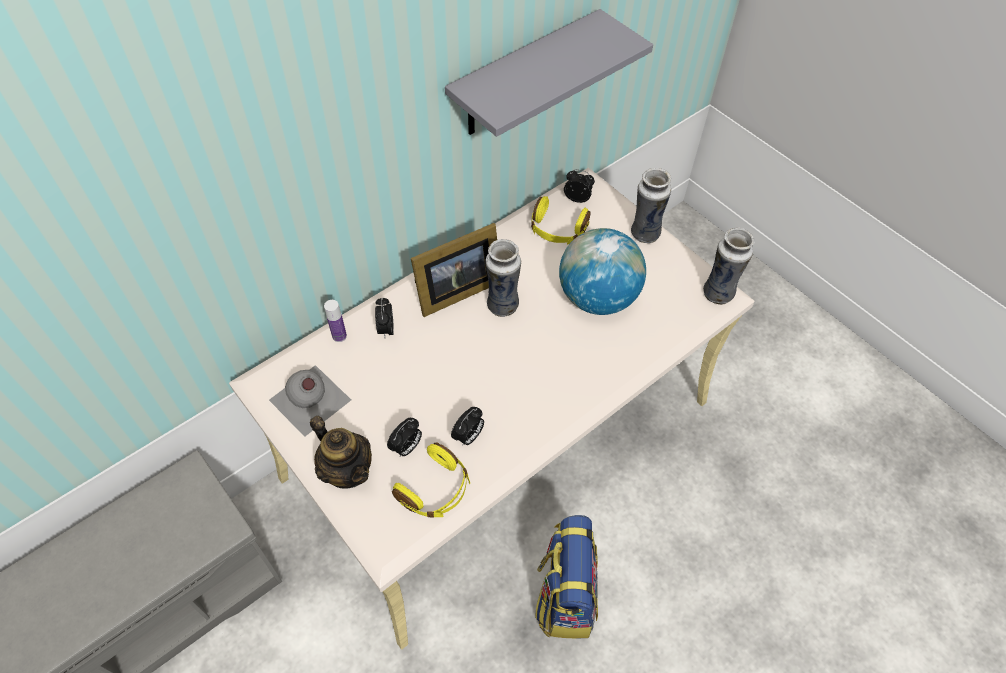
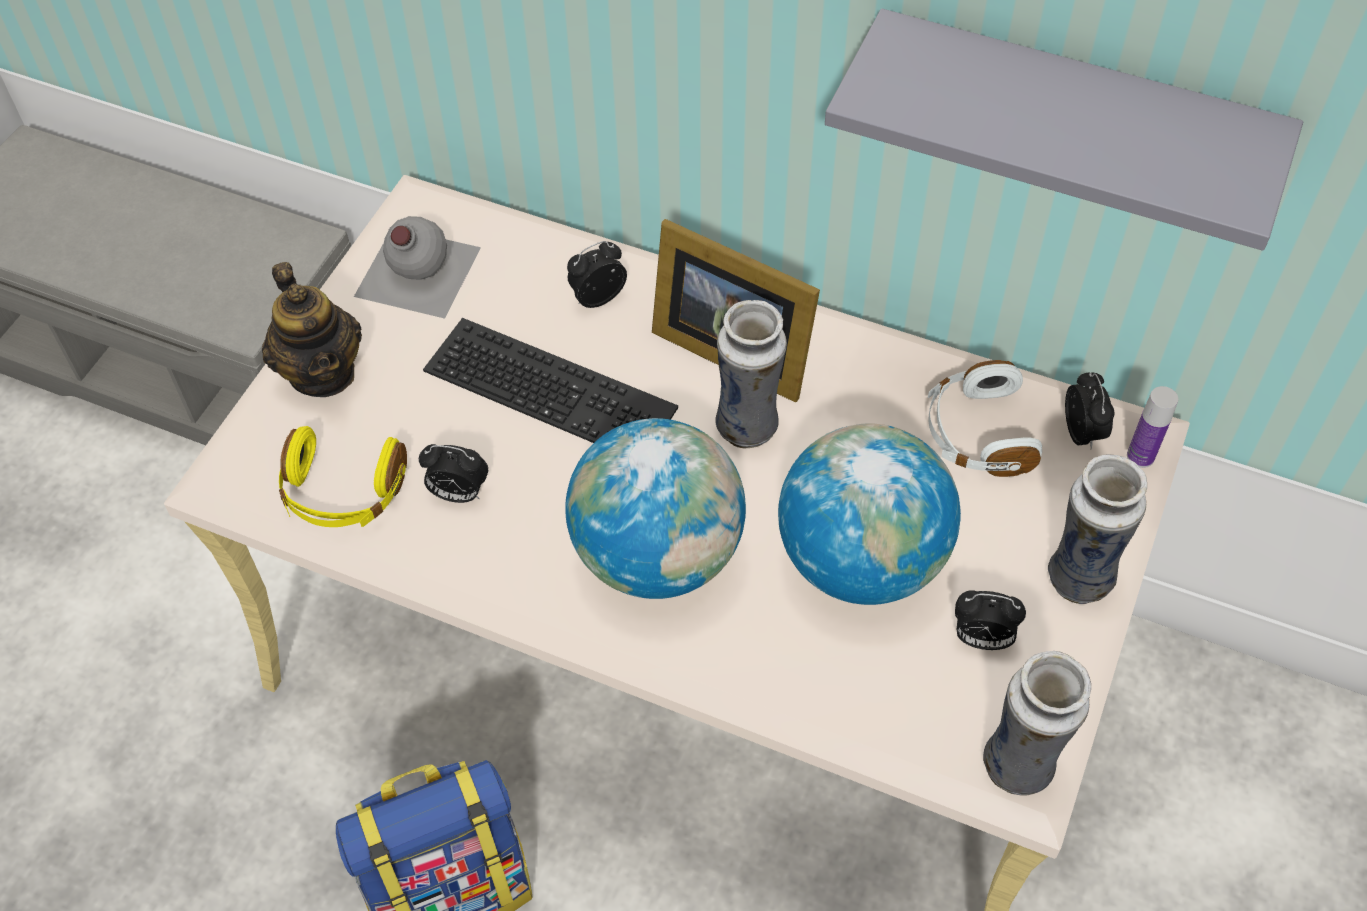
camera: 65 degrees right, 0 degrees up
teapot [310,416,372,489] -> teapot turned 45 degrees counterclockwise [262,262,362,397]
bottle [324,300,347,342] -> bottle moved to [1127,386,1178,468]
alarm clock [387,418,422,456] -> alarm clock moved to [955,590,1026,650]
yellow headphones [531,196,591,245] -> white headphones [928,360,1042,477]
none -> keyboard [423,318,678,443]
none -> globe [566,418,746,599]

